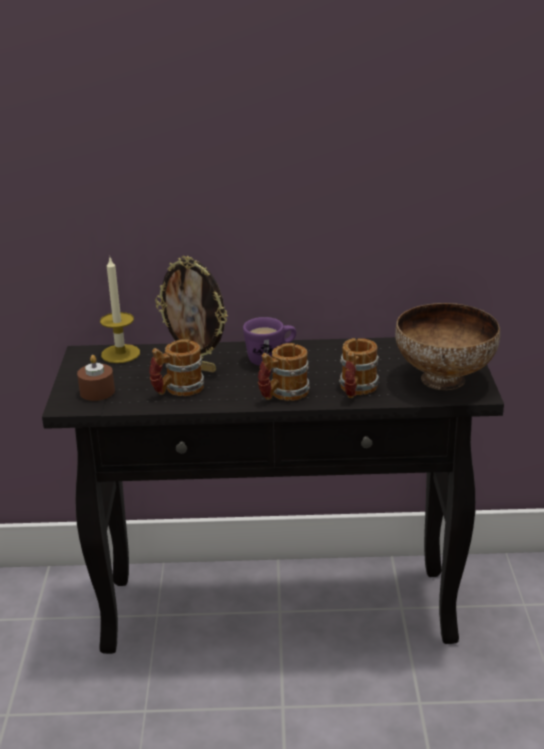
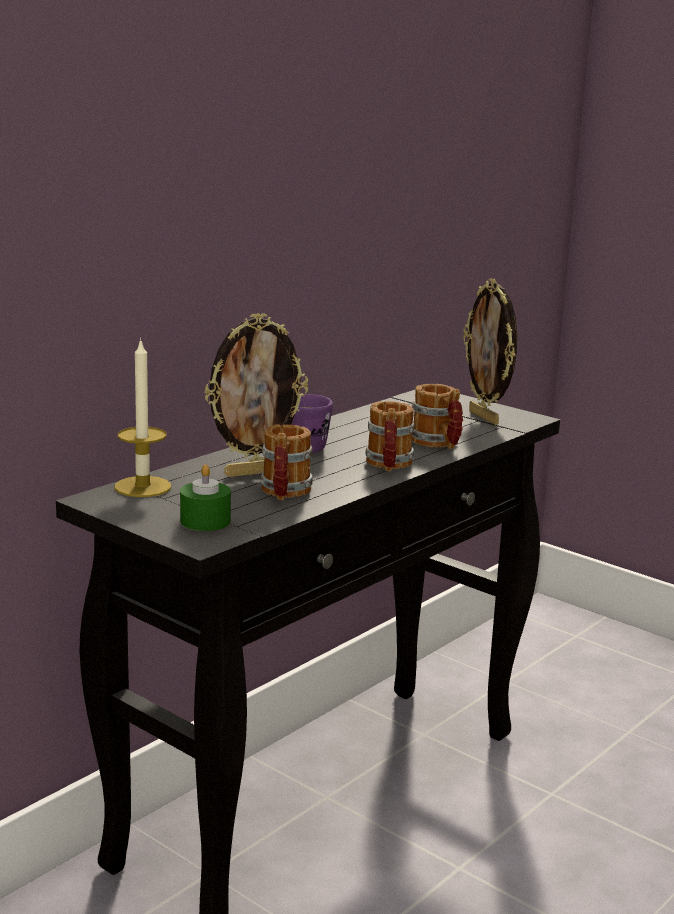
camera: 50 degrees left, 10 degrees down
brown candle [77,355,115,401] -> green candle [180,464,231,531]
bowl [395,303,500,390] -> picture frame [463,278,517,425]

